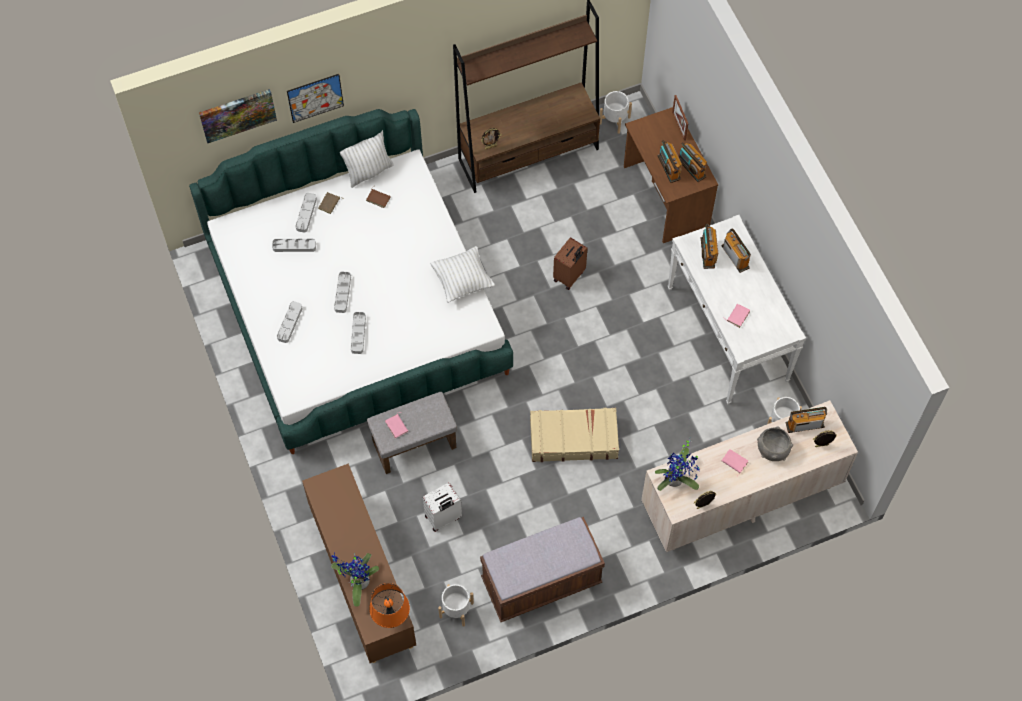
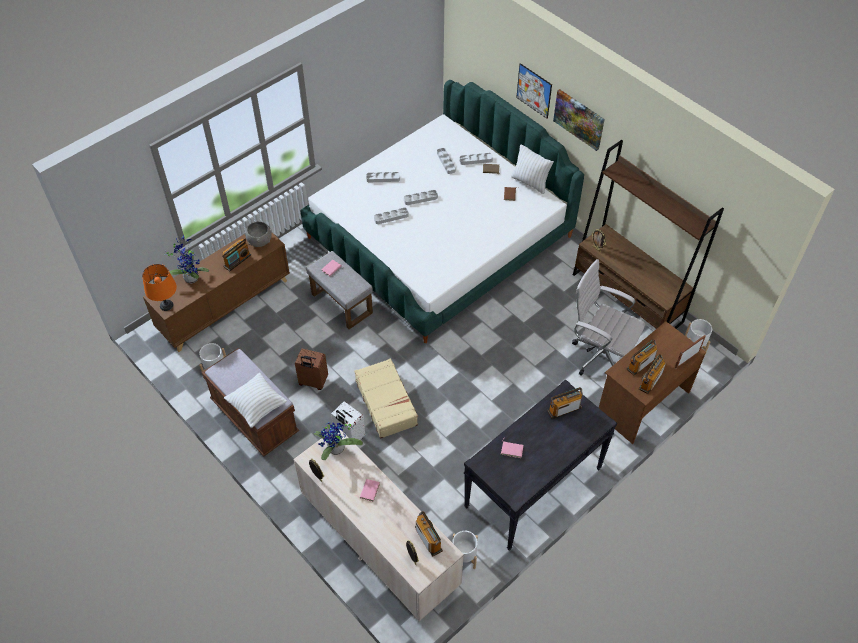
camera: 70 degrees right, 10 degrees down
picture [199,89,277,143] -> picture moved to [553,89,605,151]
white suitcase [423,482,462,532] -> white suitcase moved to [331,402,365,440]
white pillow [430,246,495,303] -> white pillow moved to [224,373,287,428]
brown suitcase [553,237,588,290] -> brown suitcase moved to [295,349,328,390]
white console table [668,215,806,405] -> black console table [464,379,617,551]
radio [722,229,751,273] -> radio moved to [222,238,251,272]
grey bowl [757,426,793,461] -> grey bowl moved to [244,221,272,247]
none -> white office chair [572,259,646,376]

